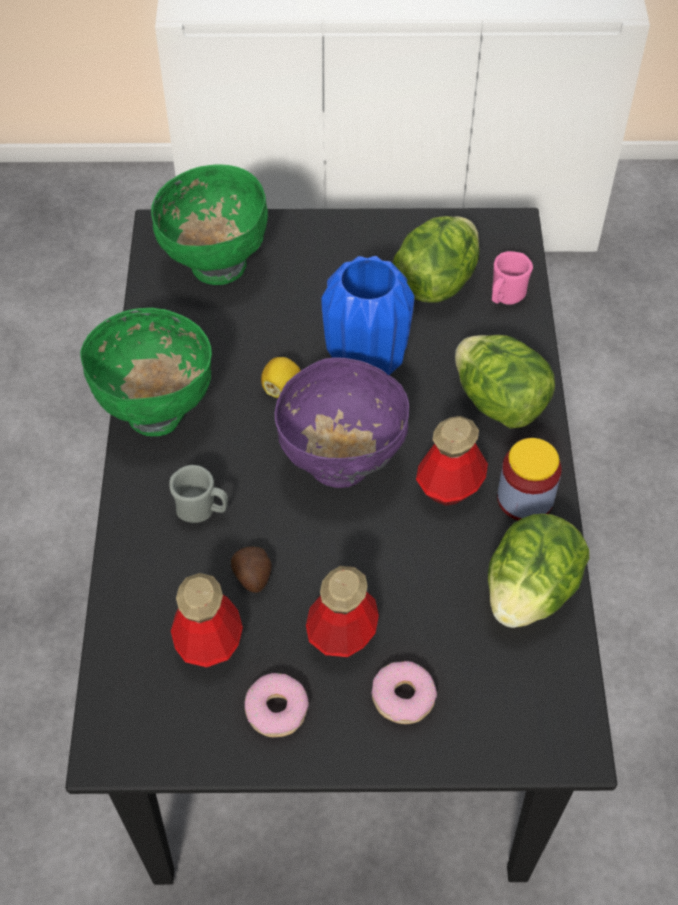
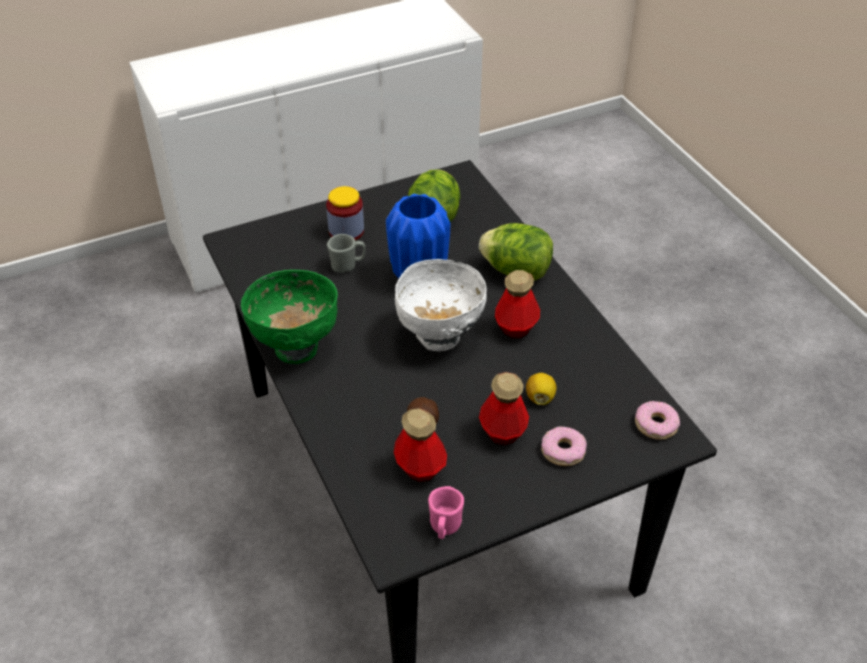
camera: 25 degrees left, 10 degrees down
green bowl [151,164,268,285] -> none
grey mug [170,465,228,523] -> grey mug moved to [327,234,365,273]
donut [245,673,309,737] -> donut moved to [635,401,680,439]
lemon [261,357,301,398] -> lemon moved to [526,373,557,405]
purple bowl [275,357,409,488] -> white bowl [395,259,487,351]
lettuce [488,514,589,628] -> none
pink mug [492,251,533,305] -> pink mug moved to [428,486,464,539]
jar [497,438,562,520] -> jar moved to [326,186,364,240]

